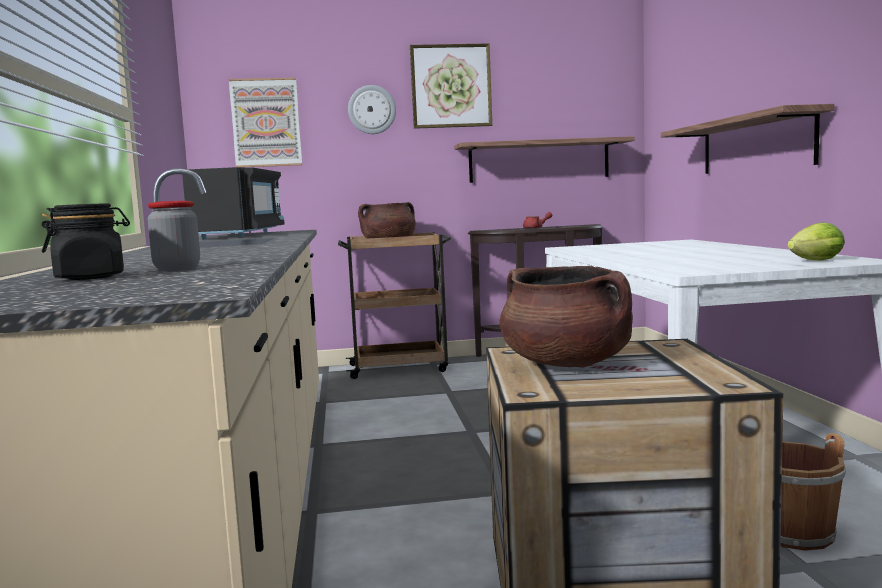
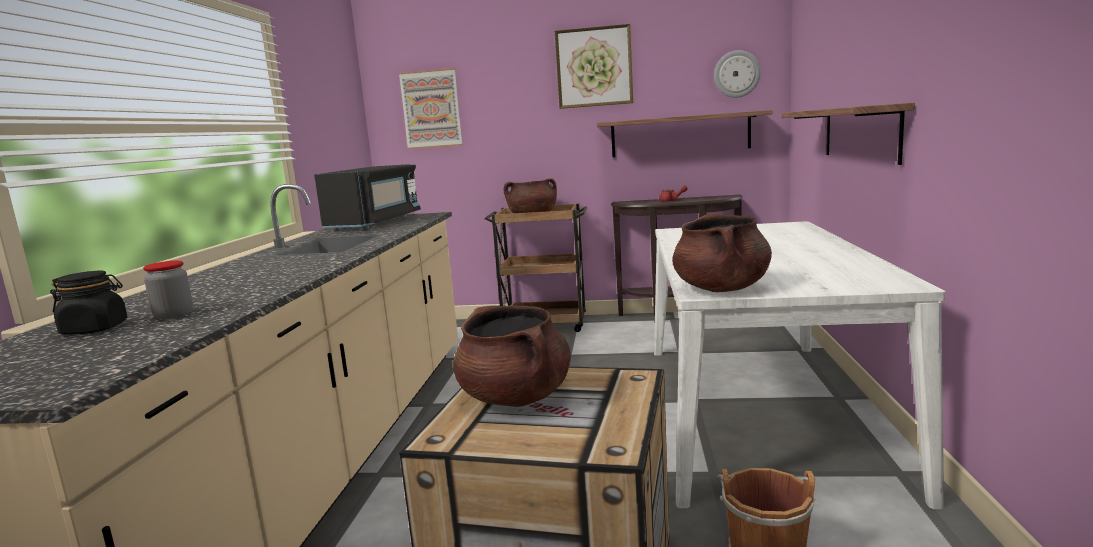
camera: 15 degrees right, 5 degrees up
wall clock [348,85,396,134] -> wall clock moved to [714,50,761,98]
lettuce [787,222,845,260] -> none
none -> brown cooking pot [672,214,772,292]

